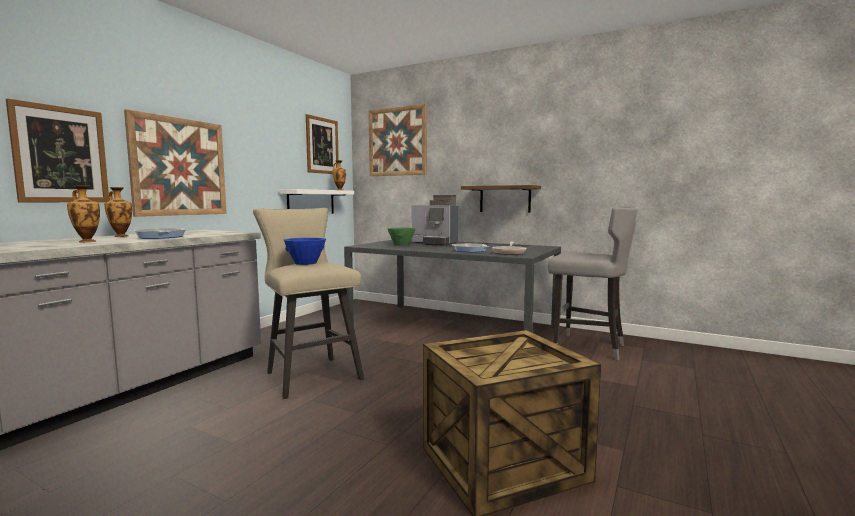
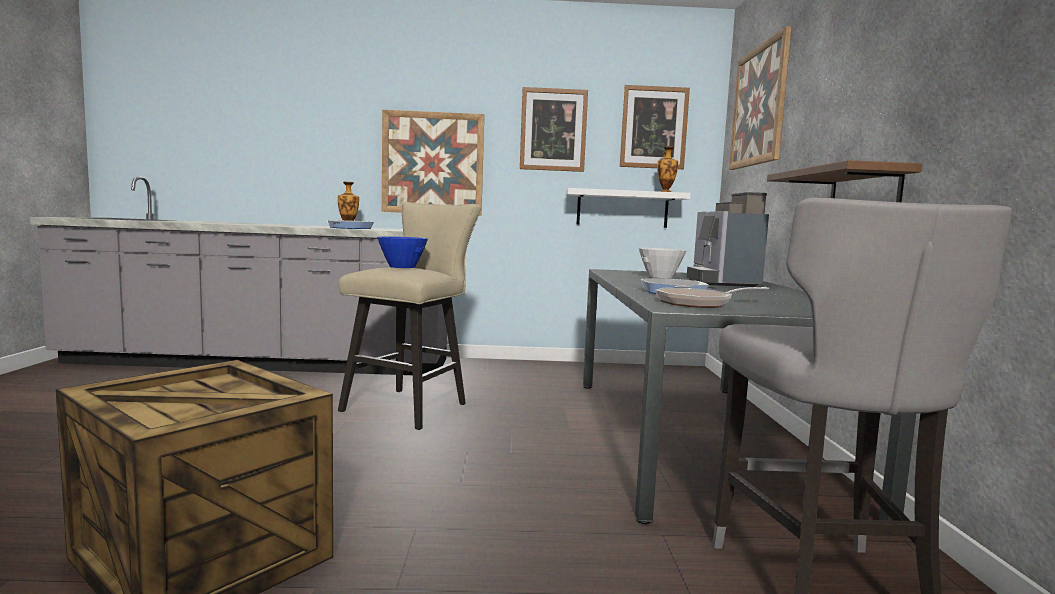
camera: 60 degrees right, 0 degrees up
picture [6,98,109,203] -> picture moved to [520,87,588,172]
vase [67,185,100,242] -> none
green bowl [387,228,416,246] -> white bowl [639,248,687,278]

